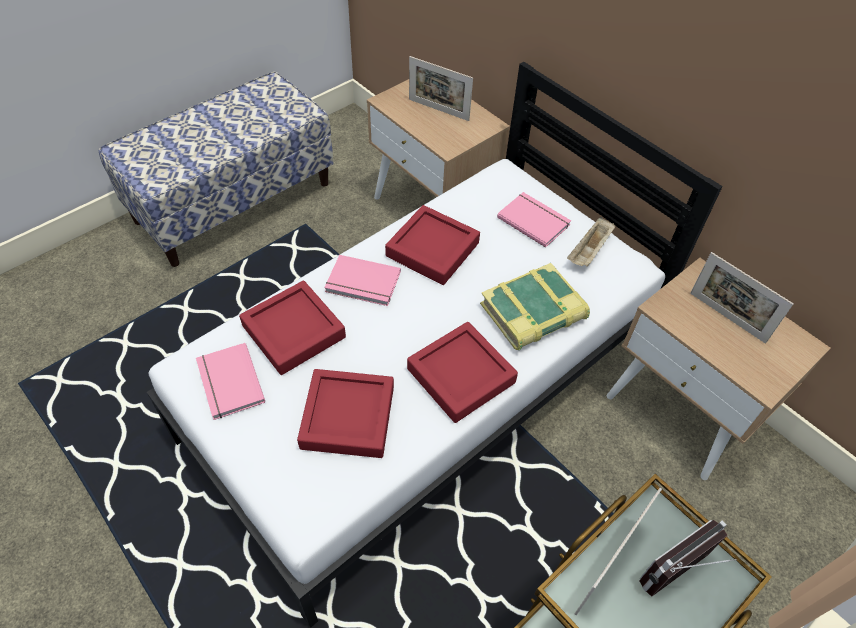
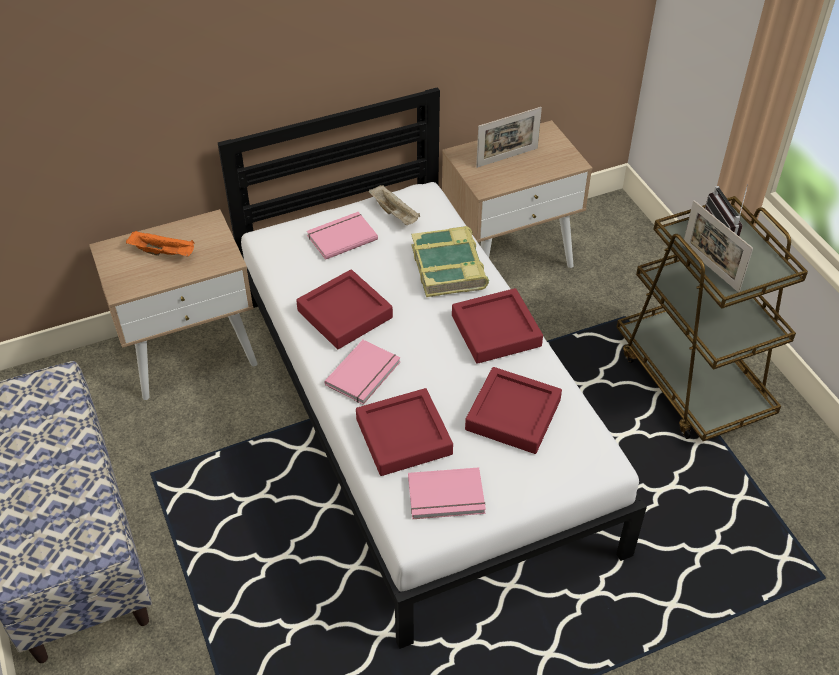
camera: 70 degrees left, 5 degrees down
picture frame [409,56,473,121] -> orange tray [126,231,195,257]

